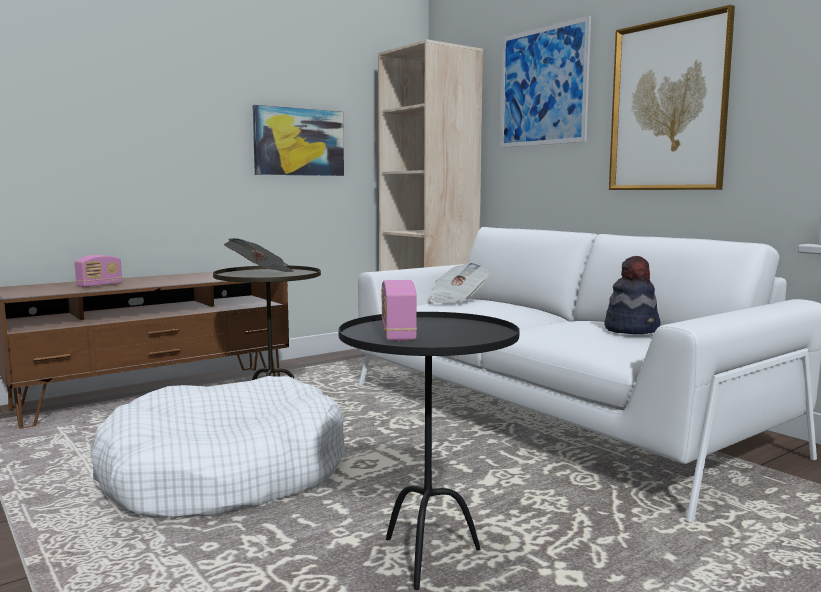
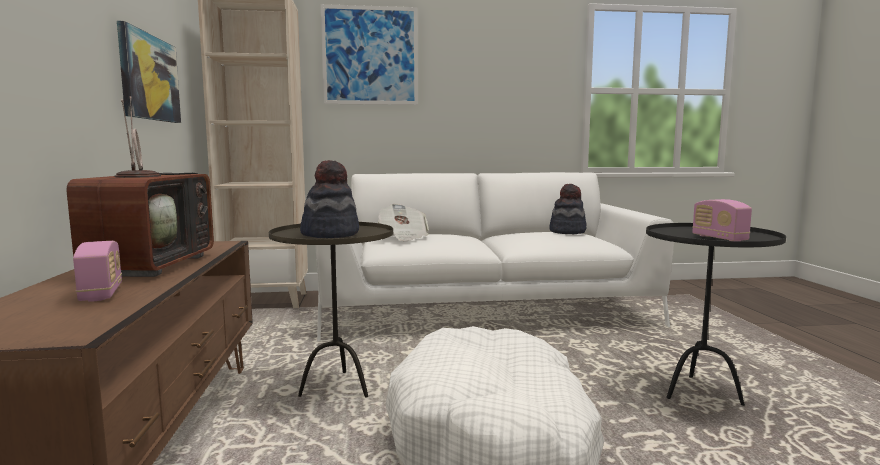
camera: 60 degrees left, 0 degrees up
newspaper [224,238,293,272] -> hat [300,160,359,238]
radio [381,280,417,342] -> radio turned 45 degrees clockwise [692,199,752,241]
picture [609,5,735,190] -> none
none -> television [67,96,214,277]

